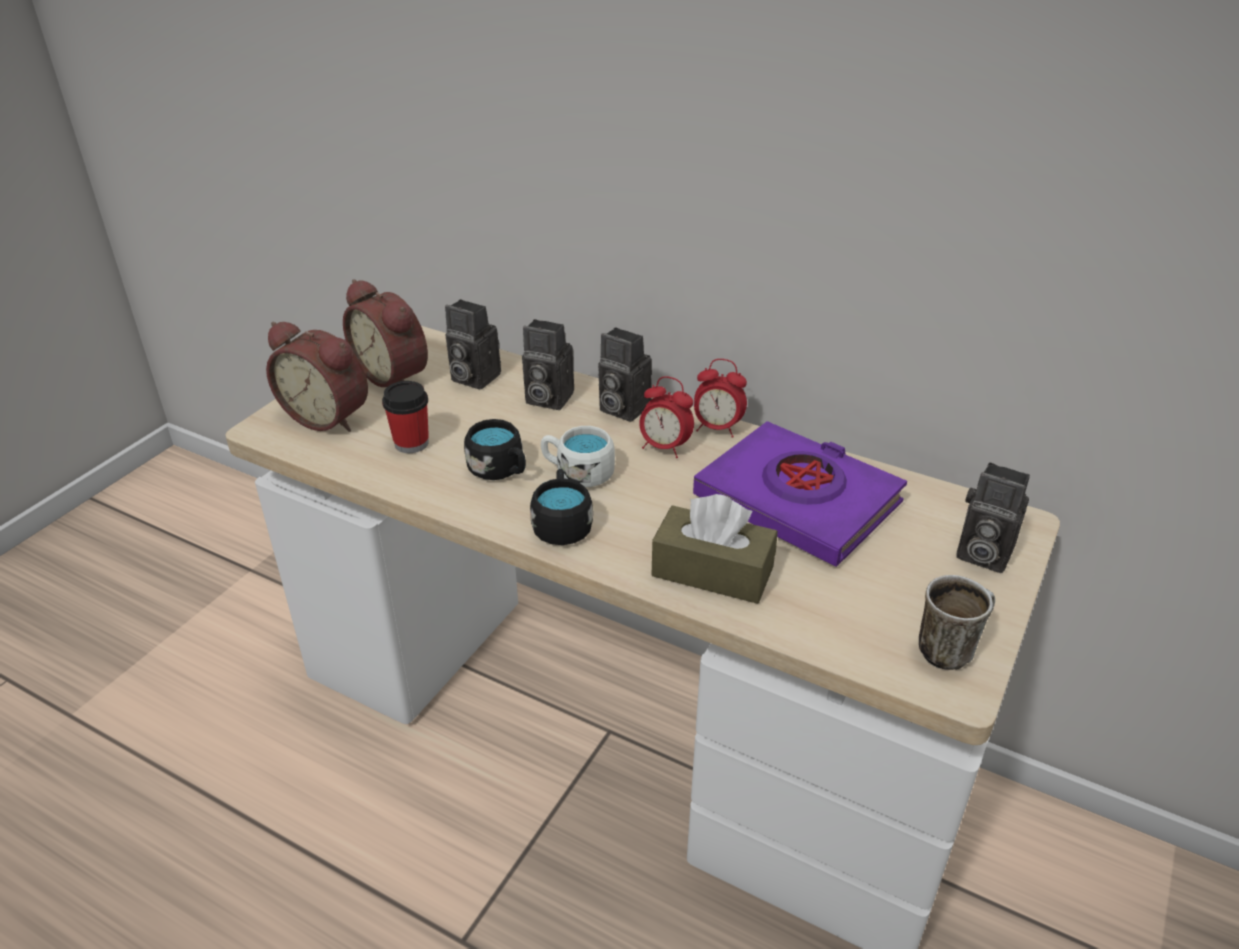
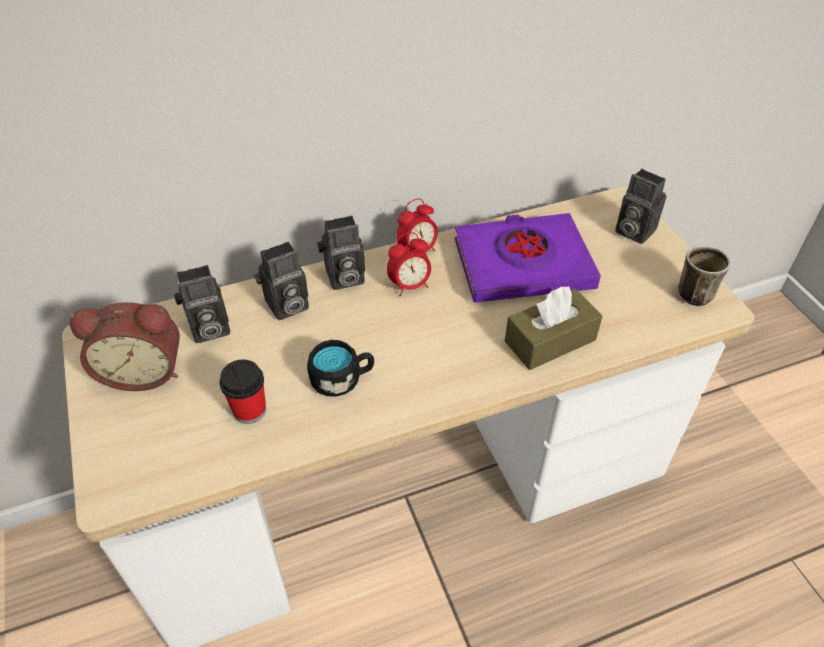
camera: 50 degrees left, 10 degrees up
alarm clock [266,322,368,432] -> none
black mug [530,469,593,545] -> none
white mug [541,426,615,487] -> none
camera [956,462,1030,573] -> camera turned 60 degrees clockwise [615,169,666,244]

